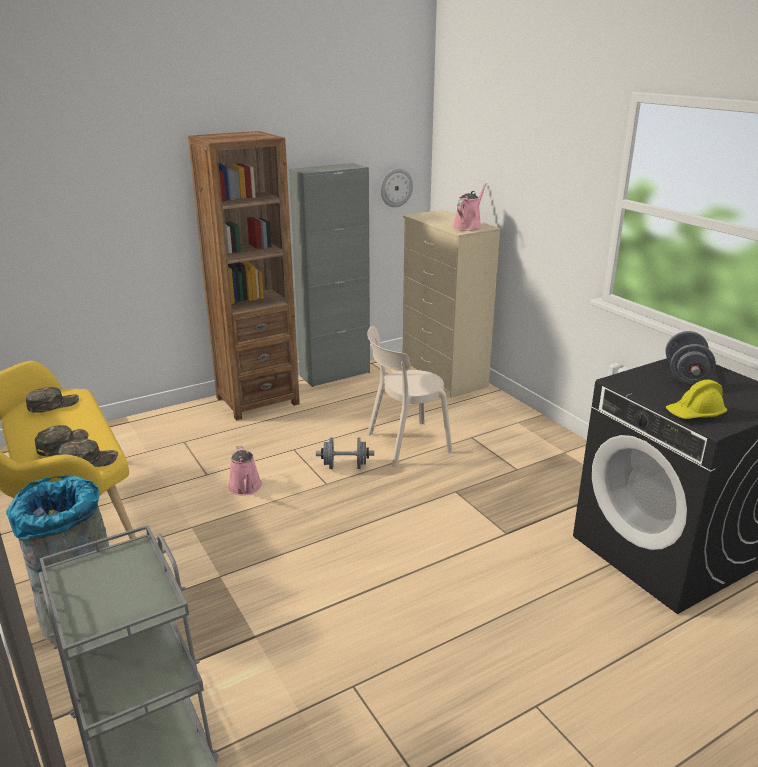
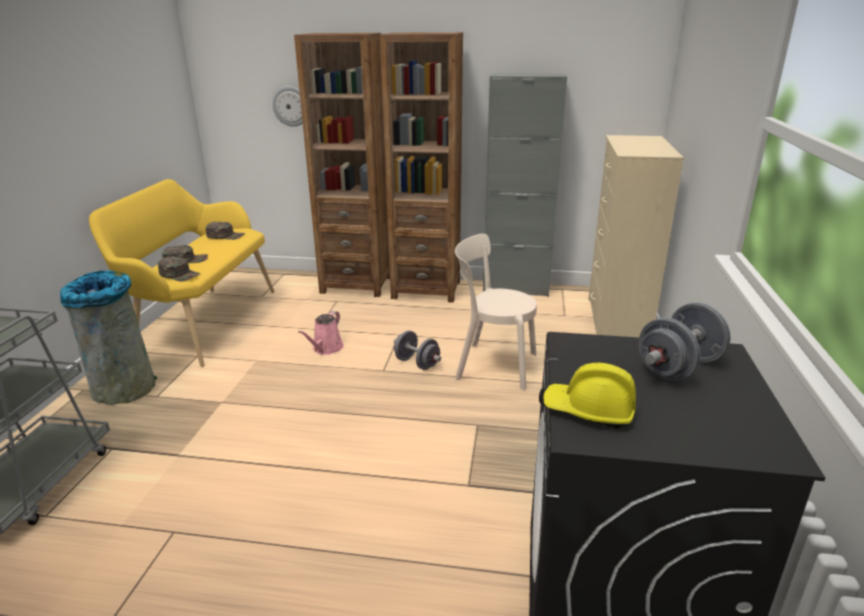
camera: 40 degrees right, 0 degrees up
wall clock [381,168,413,207] -> wall clock moved to [272,86,303,127]
pink watering can [452,183,487,231] -> none
none -> brown bookcase [294,33,390,297]

